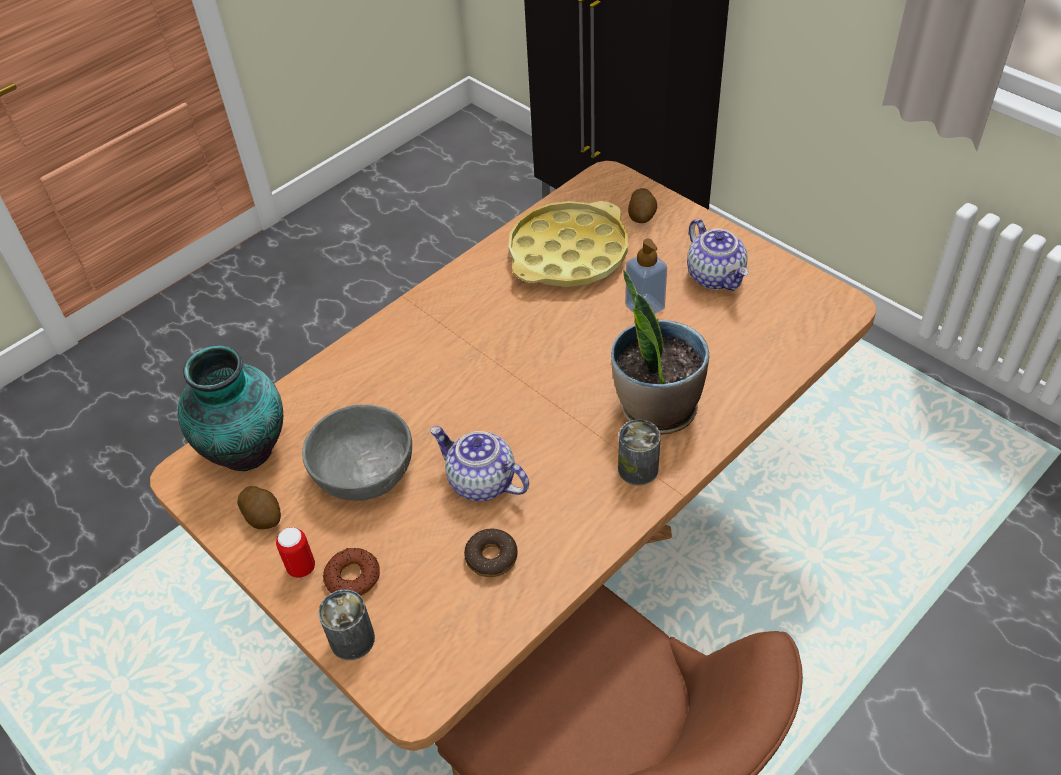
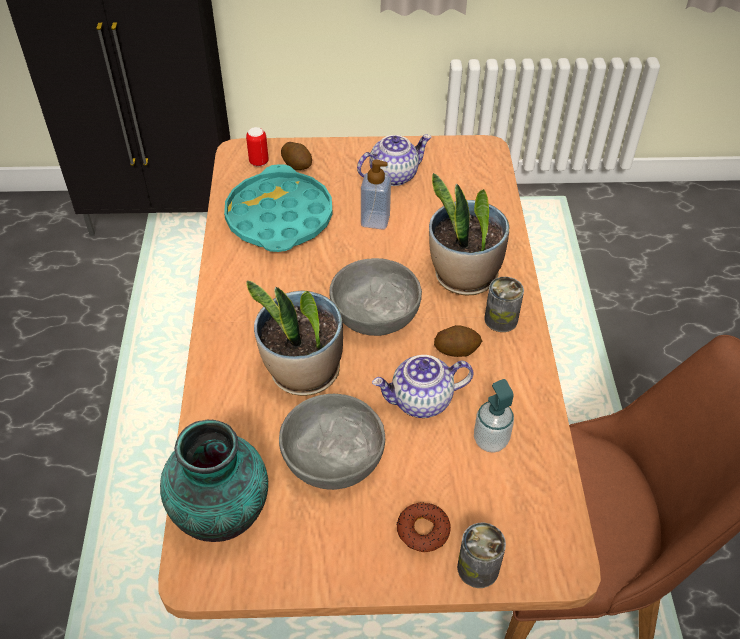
camera: 50 degrees left, 0 degrees up
potato [237,486,281,529] -> potato moved to [434,325,482,357]
can [276,527,315,578] -> can moved to [246,127,269,167]
donut [464,529,518,577] -> soap dispenser [474,379,514,453]
yellow tray [508,201,628,287] -> turquoise tray [224,164,333,252]
teapot [687,219,749,291] -> teapot turned 45 degrees counterclockwise [357,135,431,186]
none -> potted plant [246,280,343,396]
none -> grey bowl [329,258,422,336]

